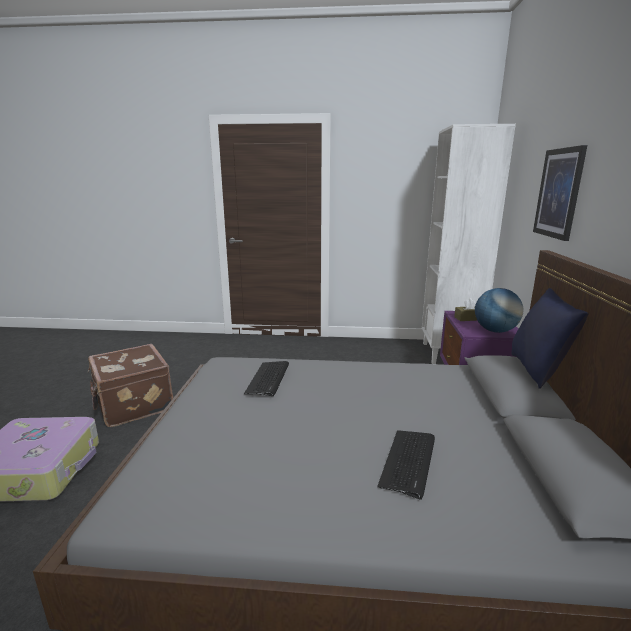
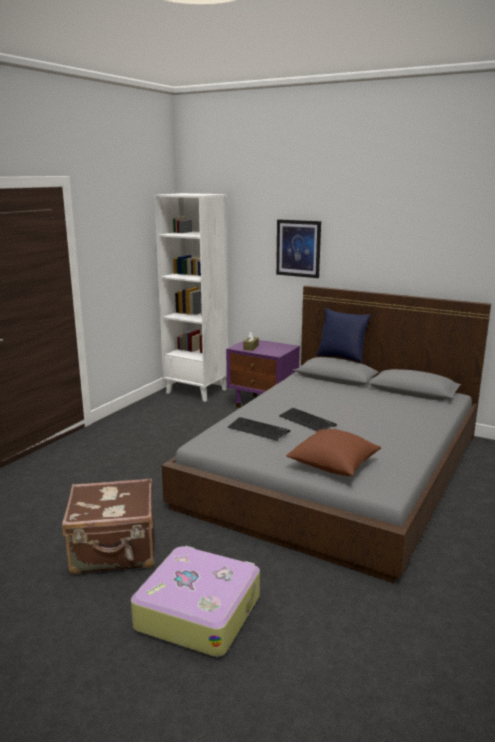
camera: 65 degrees left, 0 degrees up
keyboard [377,430,435,500] -> keyboard moved to [279,408,337,431]
globe [475,288,524,333] -> none
none -> brown pillow [286,429,381,476]

